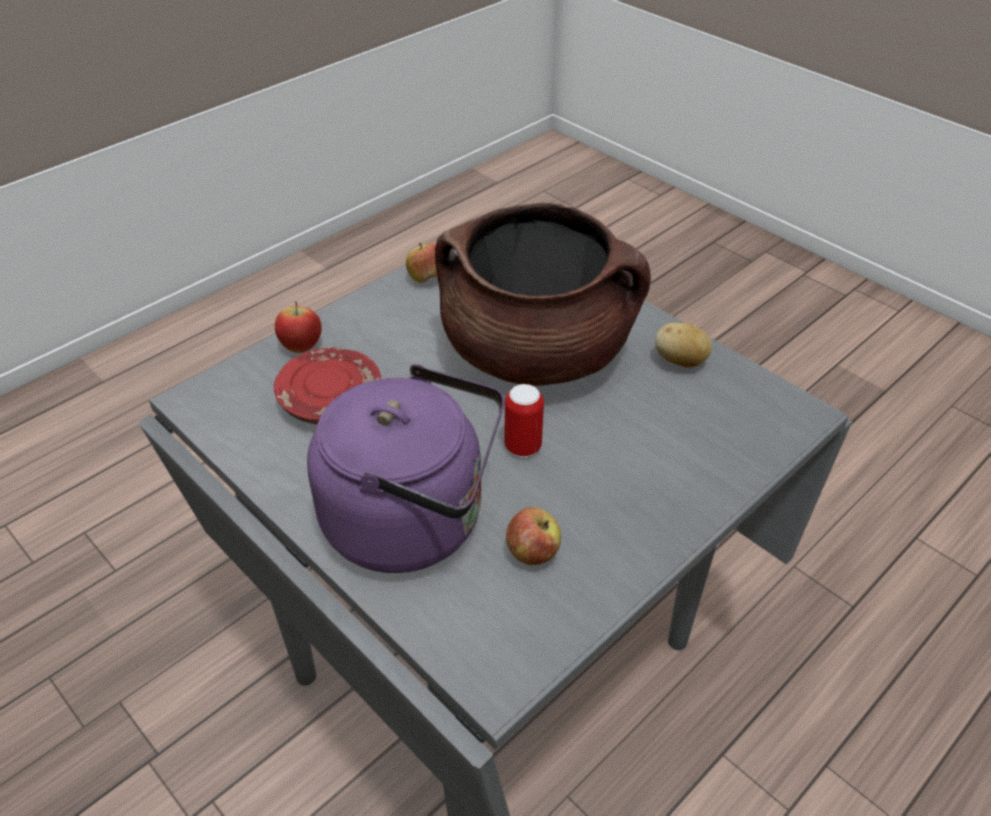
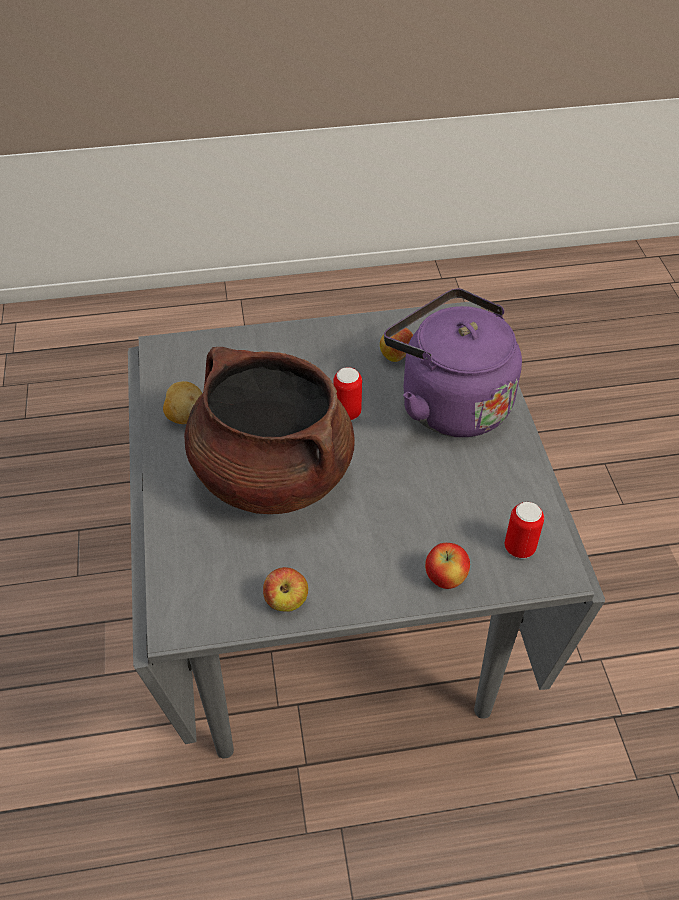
camera: 145 degrees left, 5 degrees up
red plate [274,347,381,424] -> none
none -> can [505,502,544,559]

